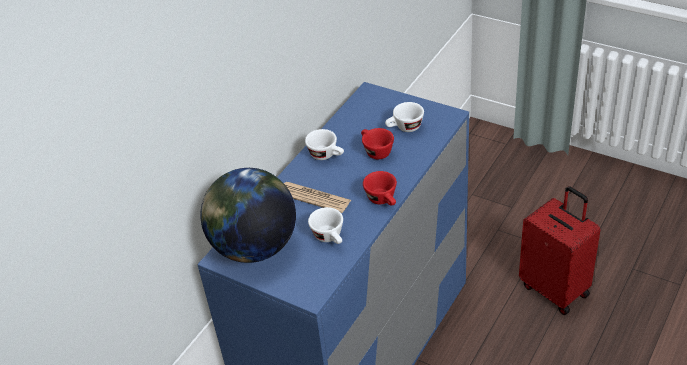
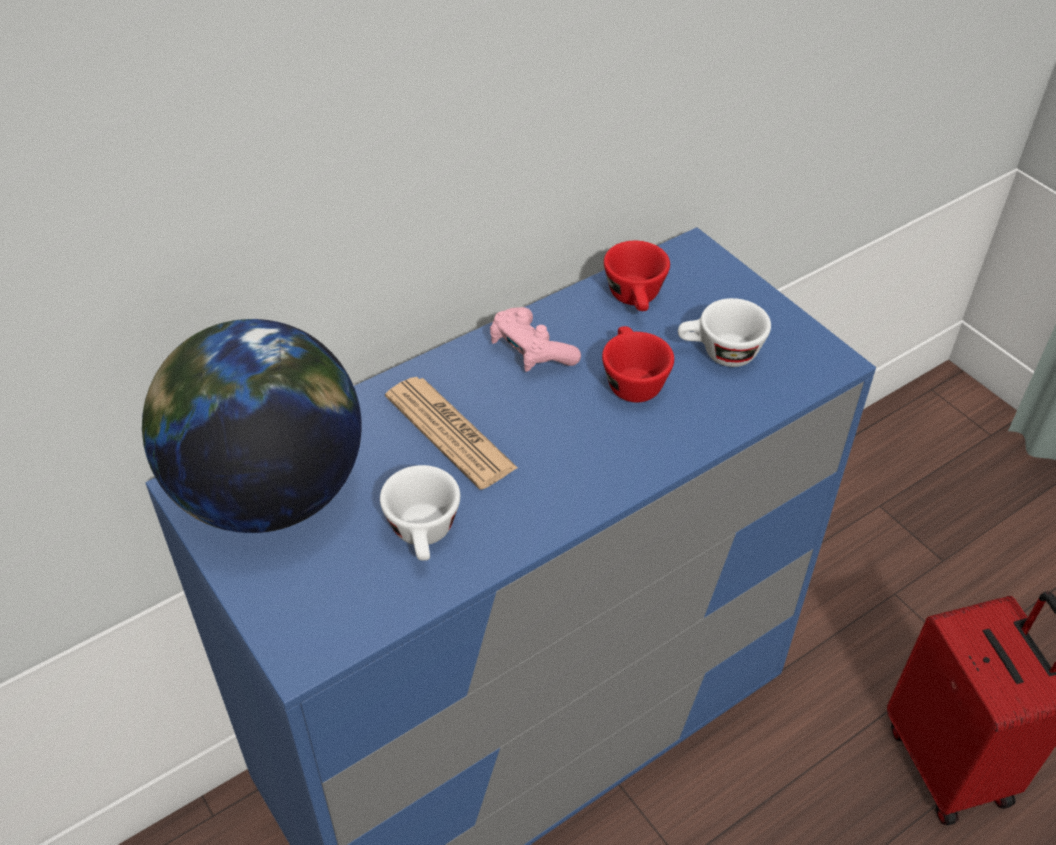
camera: 20 degrees right, 5 degrees up
white cup [305,129,344,160] -> pink game controller [490,307,581,372]
red cup [363,171,397,206] -> red cup moved to [604,241,670,311]

